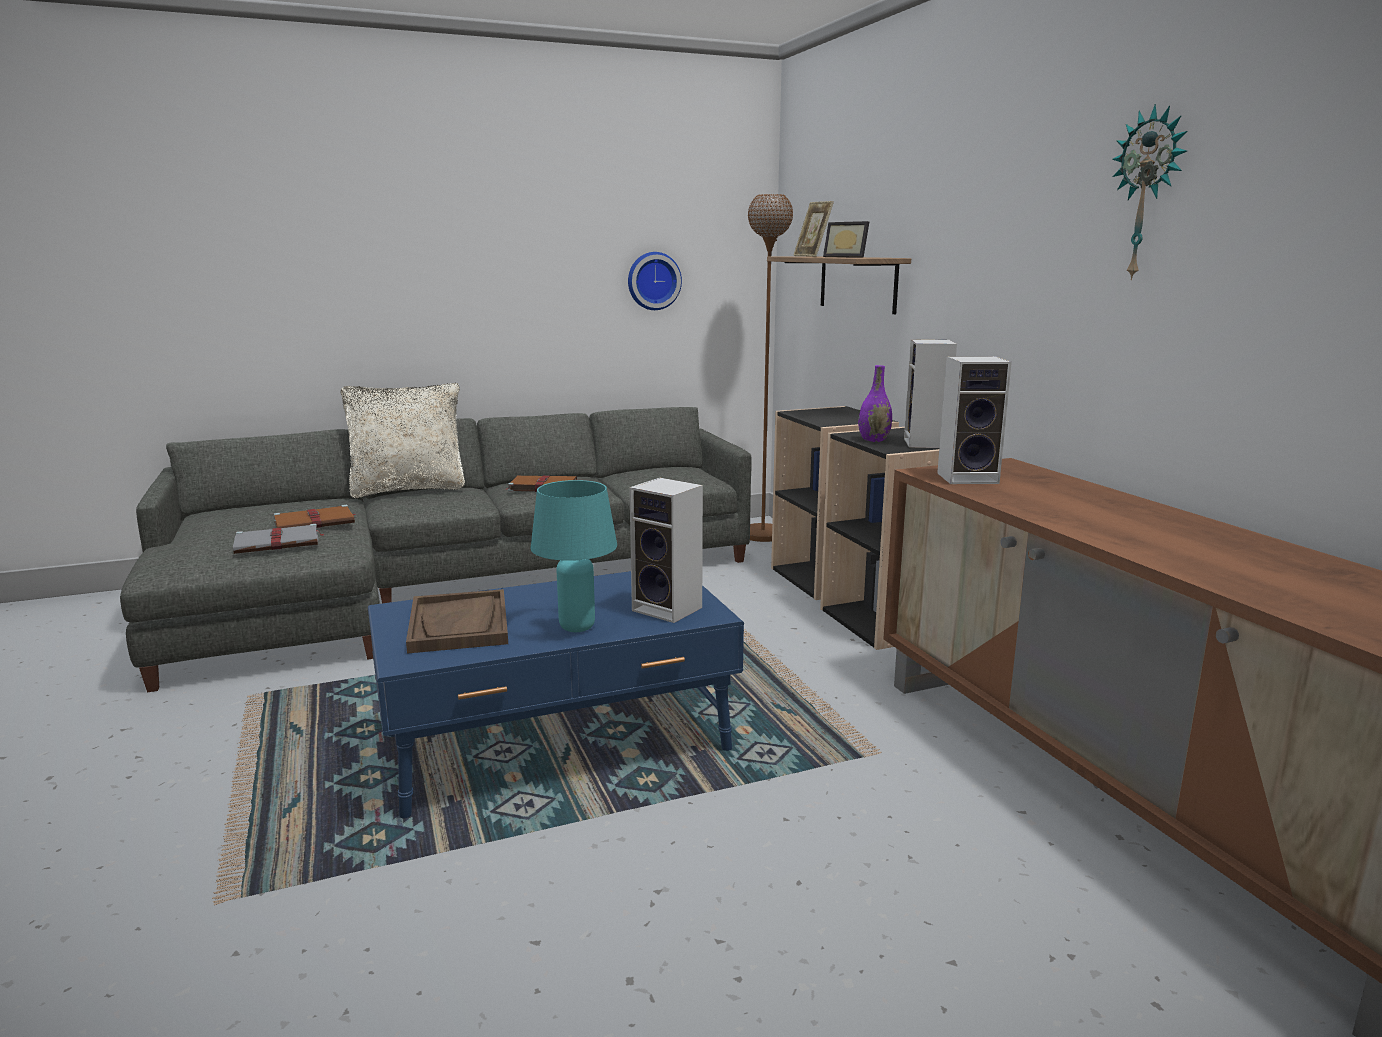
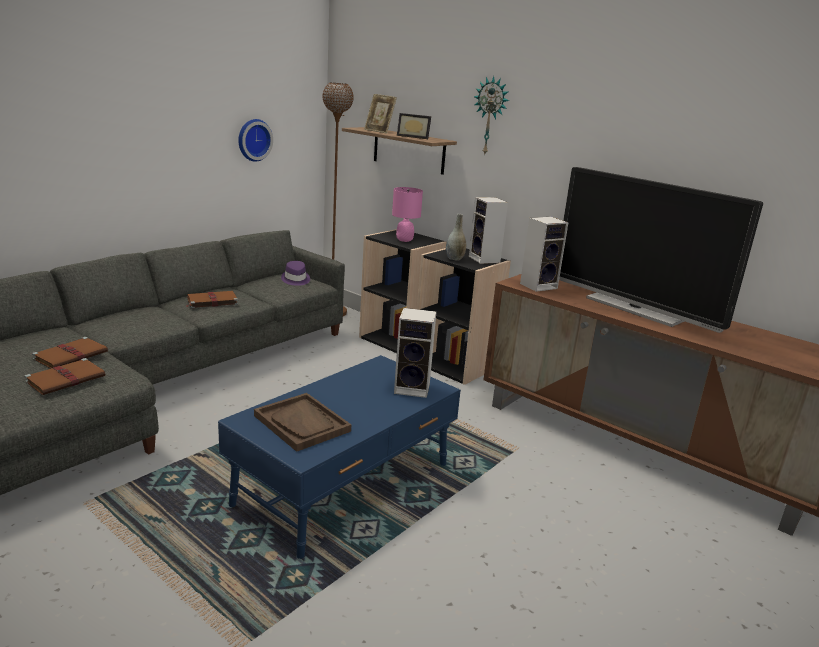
camera: 30 degrees left, 5 degrees up
grey book [233,524,323,554] -> brown book [24,358,105,395]
beige pillow [340,383,465,498] -> none
turquoise table lamp [531,480,617,632] -> none
purple vase [858,365,892,442] -> grey vase [446,214,466,261]
wall clock [1112,104,1187,280] -> wall clock moved to [474,76,509,156]
none -> purple hat [281,261,310,286]
none -> pink table lamp [392,187,423,242]
none -> television [559,167,763,333]

